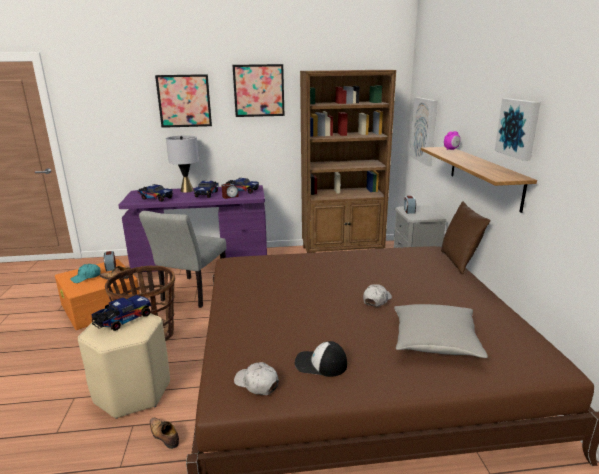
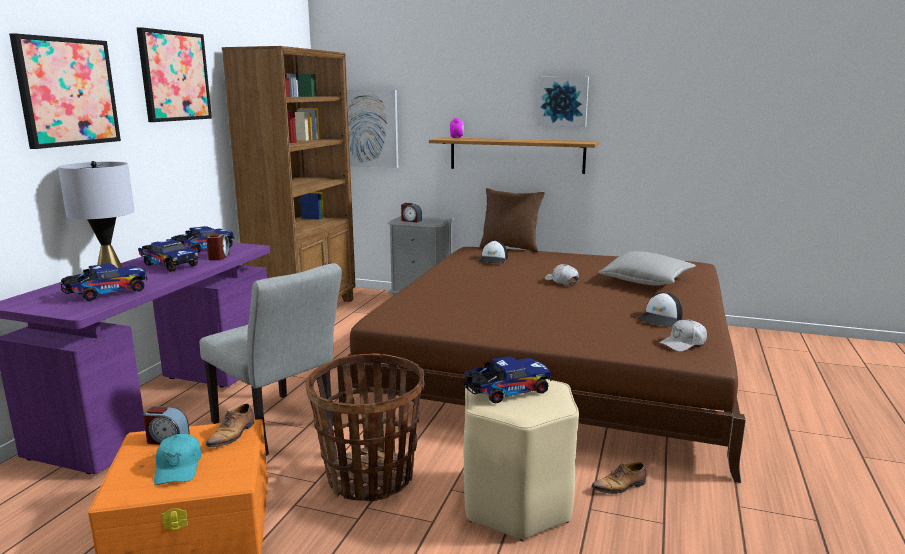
camera: 65 degrees left, 5 degrees down
toy truck [92,295,152,331] -> toy truck turned 90 degrees clockwise [463,356,551,403]
none -> cap [478,241,508,264]

